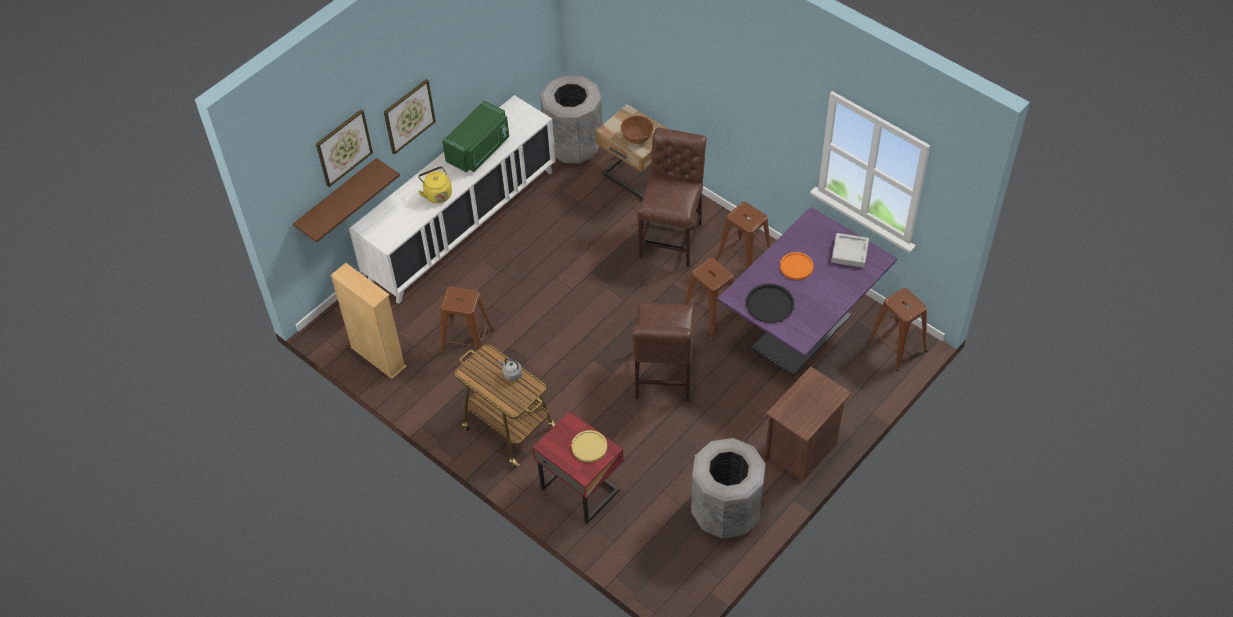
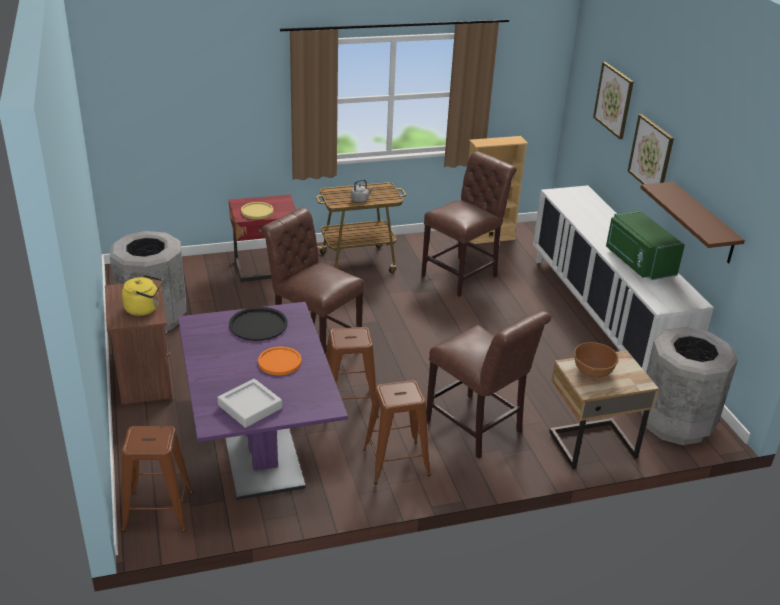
camera: 120 degrees right, 20 degrees down
brown shelf [293,158,400,243] -> brown shelf moved to [640,182,745,264]
yellow kettle [418,166,452,203] -> yellow kettle moved to [122,274,162,316]
brown stool [440,286,494,355] -> brown chair [421,151,517,297]

